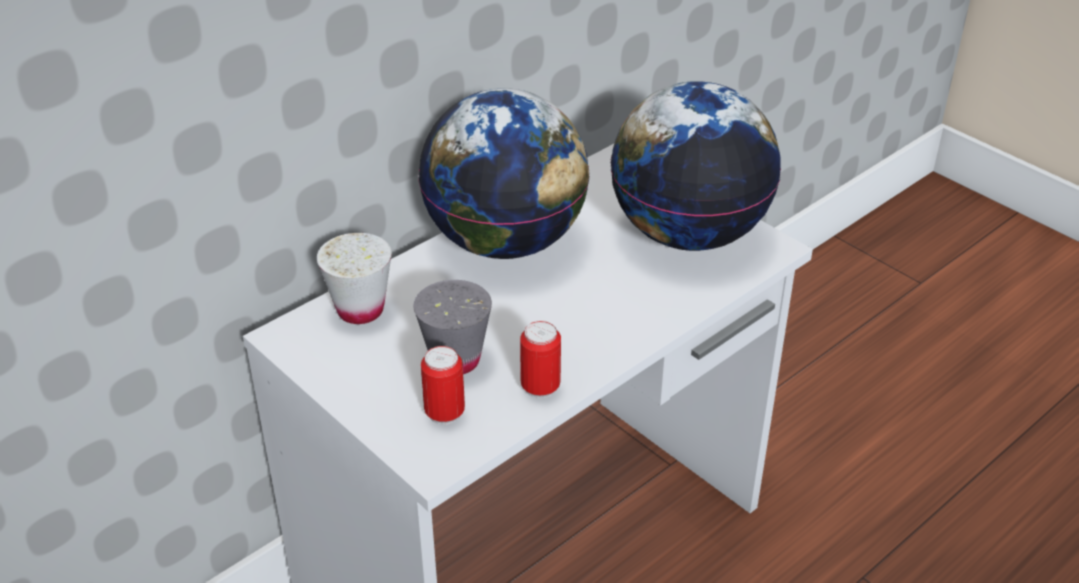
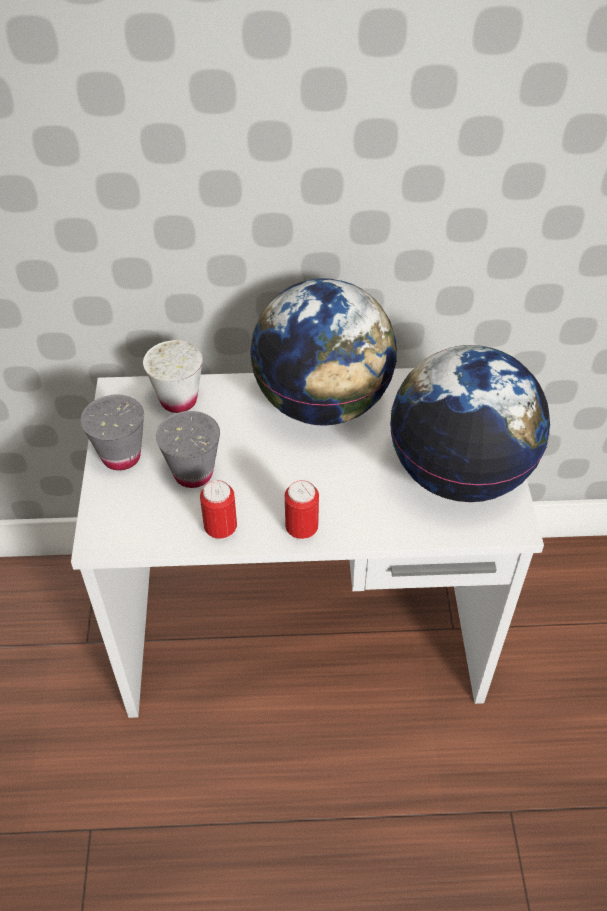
camera: 40 degrees right, 10 degrees up
can [421,346,465,425] -> can moved to [285,480,319,540]
none -> grey cup [81,395,144,471]

